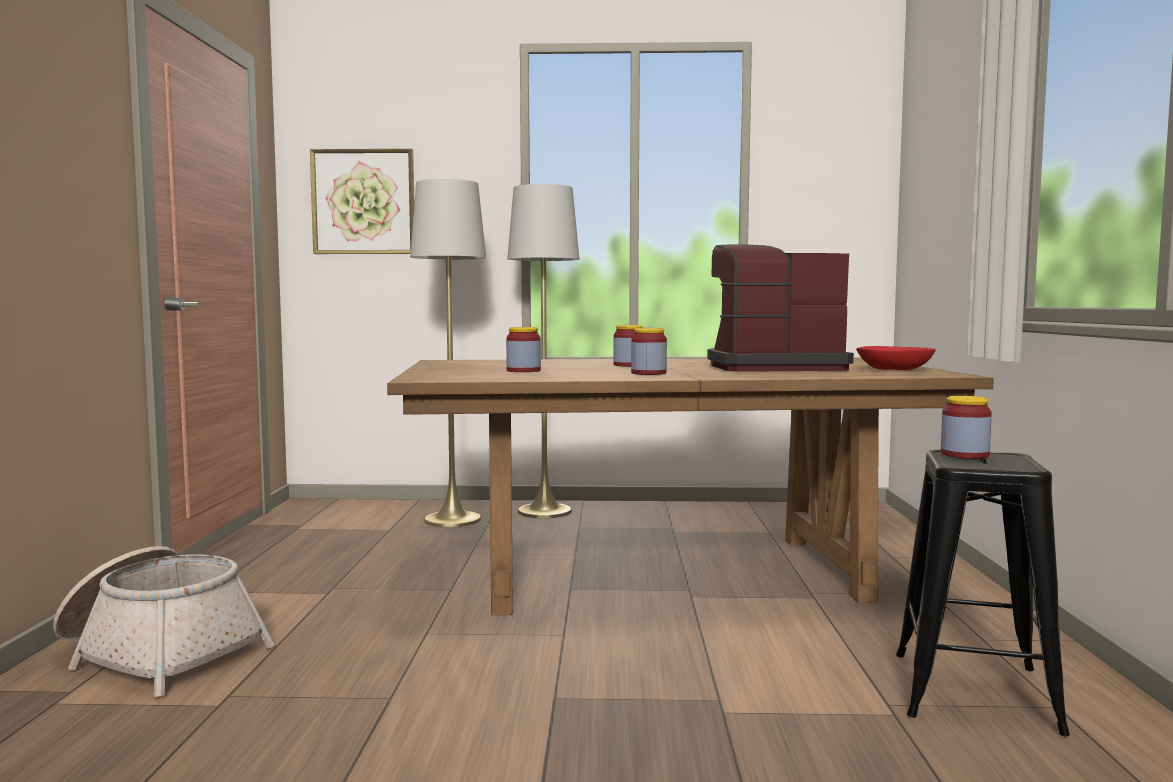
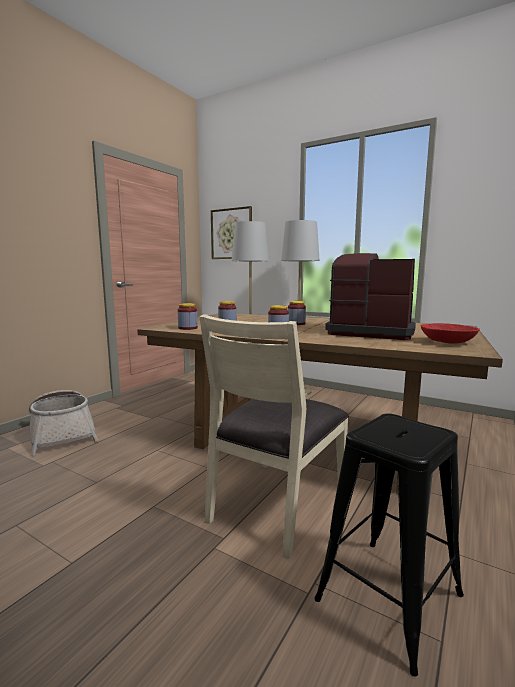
camera: 30 degrees right, 5 degrees up
jar [941,396,992,459] -> jar moved to [178,303,198,330]
none -> beige chair [199,314,349,559]

